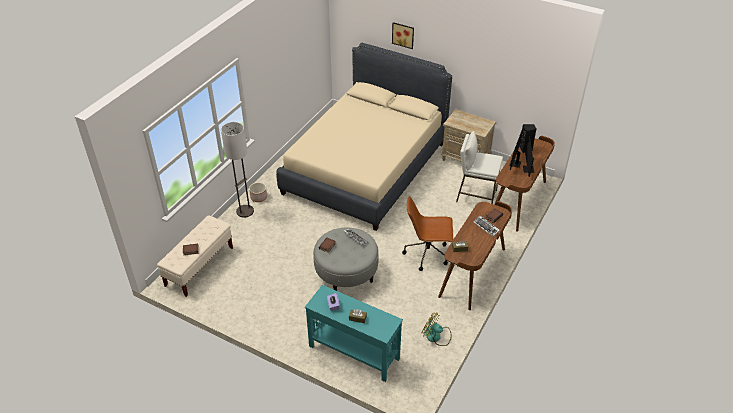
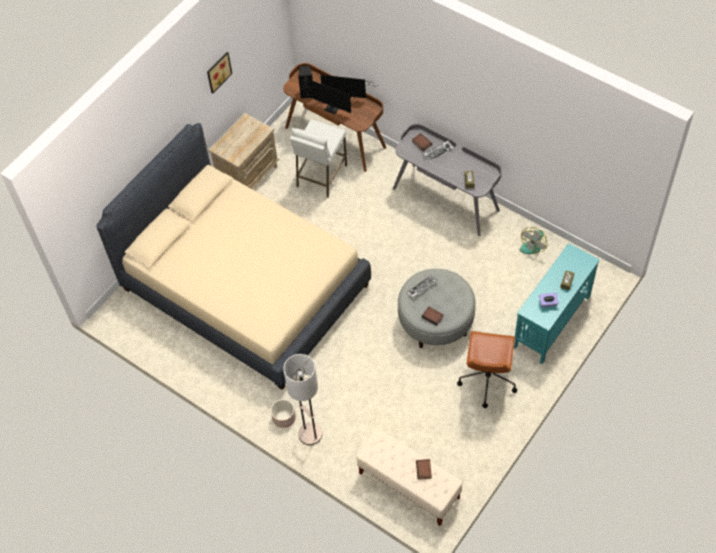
camera: 80 degrees left, 15 degrees up
picture [392,22,414,49] -> picture moved to [207,52,232,93]
brown office chair [402,196,453,271] -> brown office chair moved to [457,331,517,408]
brown desk [438,201,512,310] -> grey desk [393,123,502,236]

